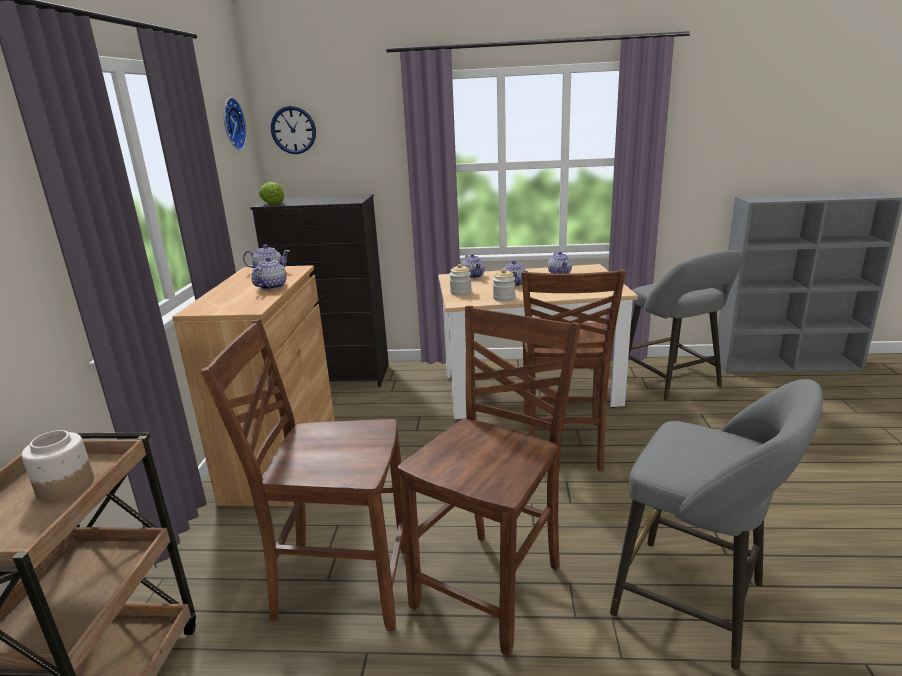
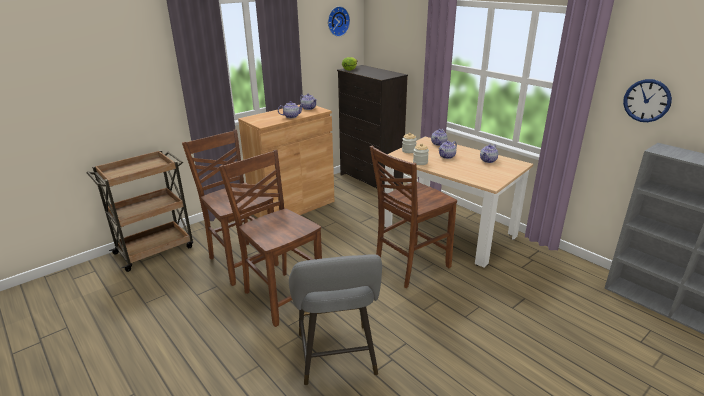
camera: 45 degrees right, 5 degrees up
jar [21,430,94,502] -> none
wall clock [271,106,316,154] -> wall clock moved to [623,79,672,122]
brown chair [398,306,581,656] -> brown chair turned 120 degrees counterclockwise [219,150,322,327]
grey stool [628,250,743,401] -> none

